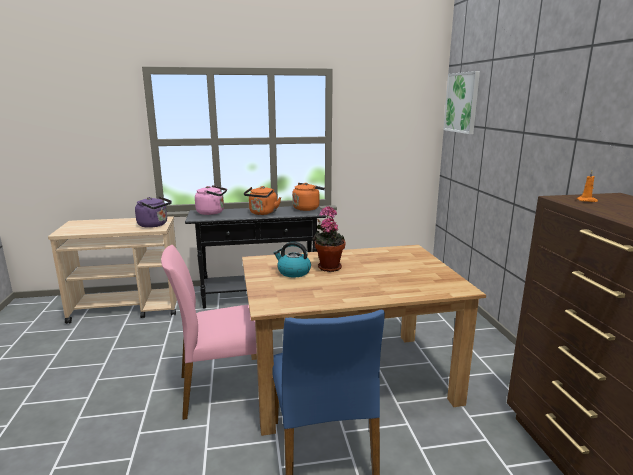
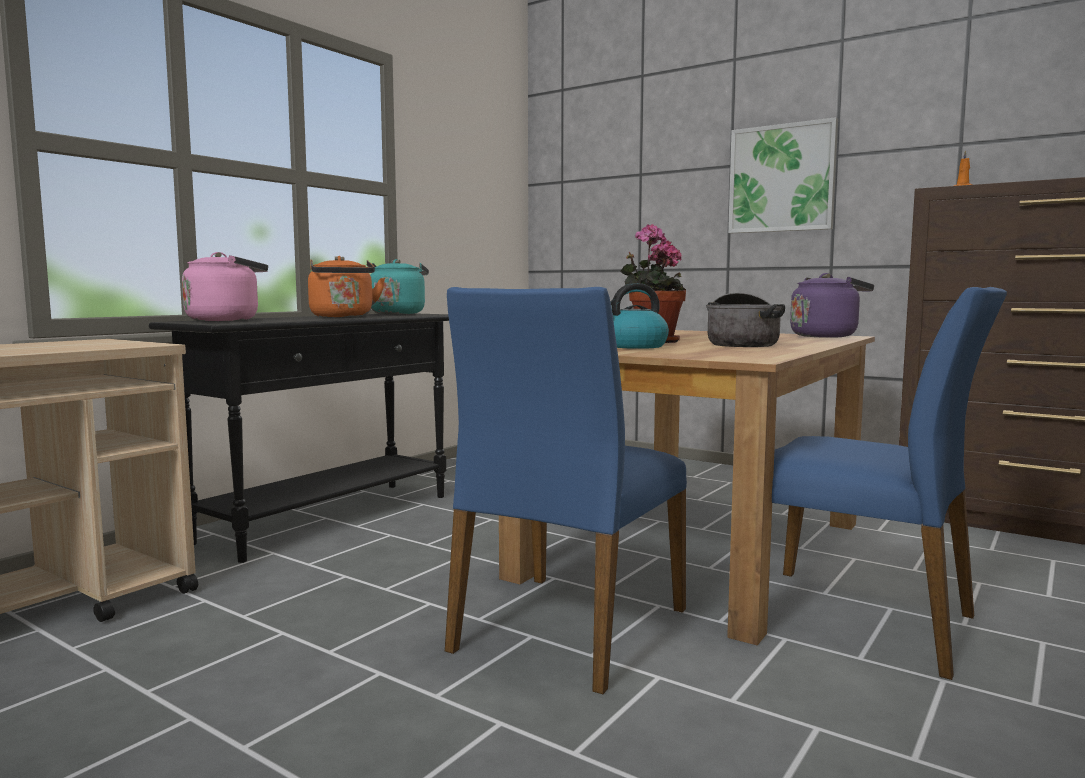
camera: 45 degrees left, 10 degrees down
purple kettle [135,196,172,228] -> purple kettle moved to [790,273,874,338]
pink chair [161,245,257,420] -> blue chair [445,287,687,694]
orange kettle [292,183,325,211] -> turquoise kettle [370,259,429,314]
picture [443,71,480,134] -> picture moved to [728,117,838,233]
none -> cooking pot [706,293,785,347]

